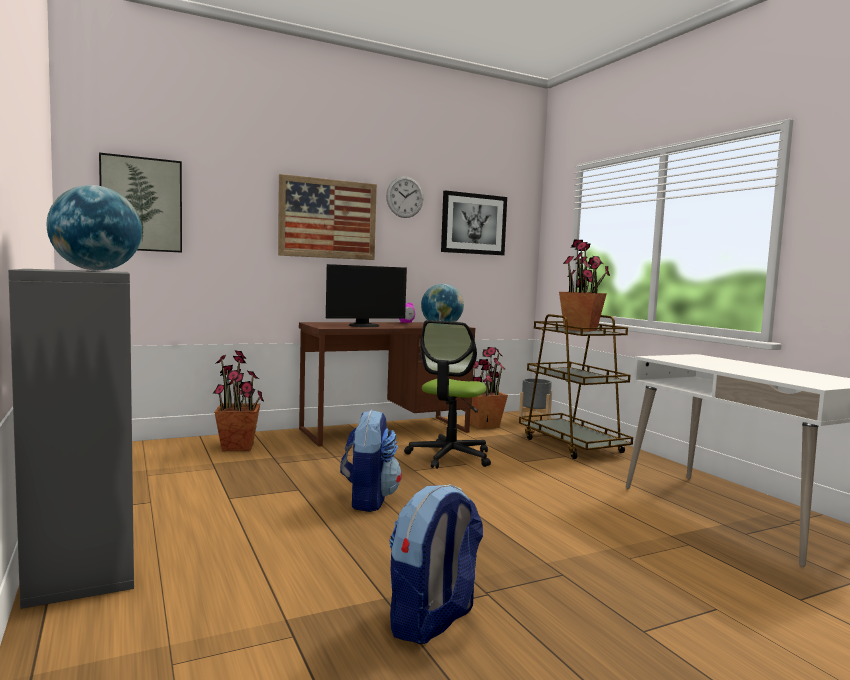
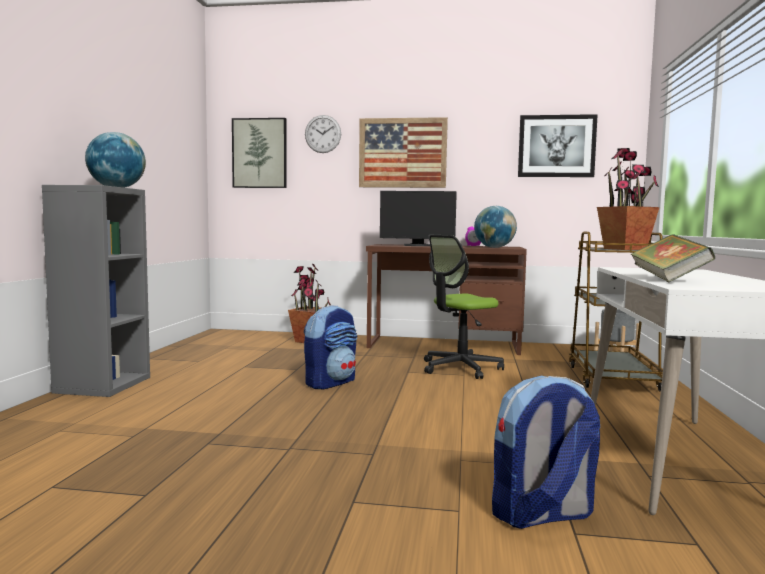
camera: 35 degrees right, 0 degrees up
wall clock [386,176,424,218] -> wall clock moved to [305,115,341,153]
backpack [389,484,483,644] -> backpack moved to [492,376,600,529]
potted plant [470,347,508,429] -> none
none -> book [630,234,715,282]

